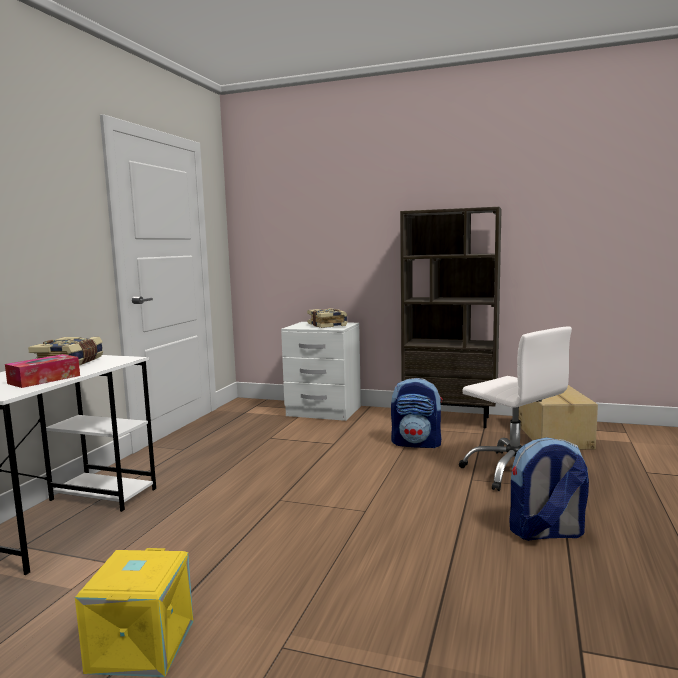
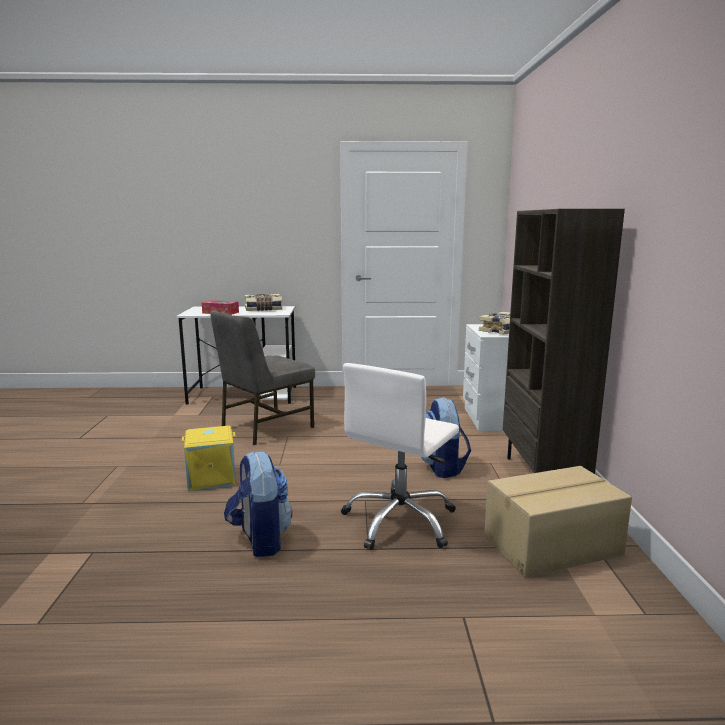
camera: 70 degrees right, 5 degrees up
yellow storage box [75,548,193,677] -> yellow storage box moved to [182,426,236,491]
none -> grey chair [210,311,315,445]

